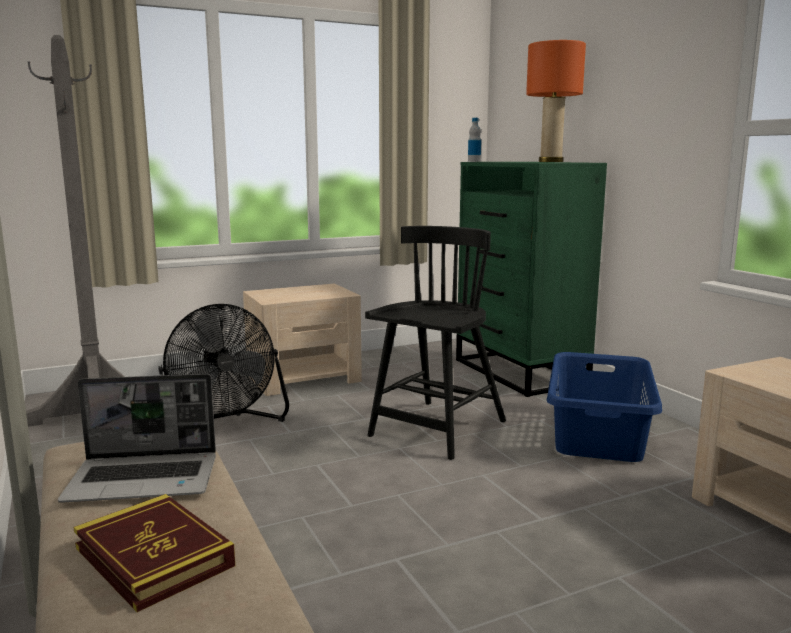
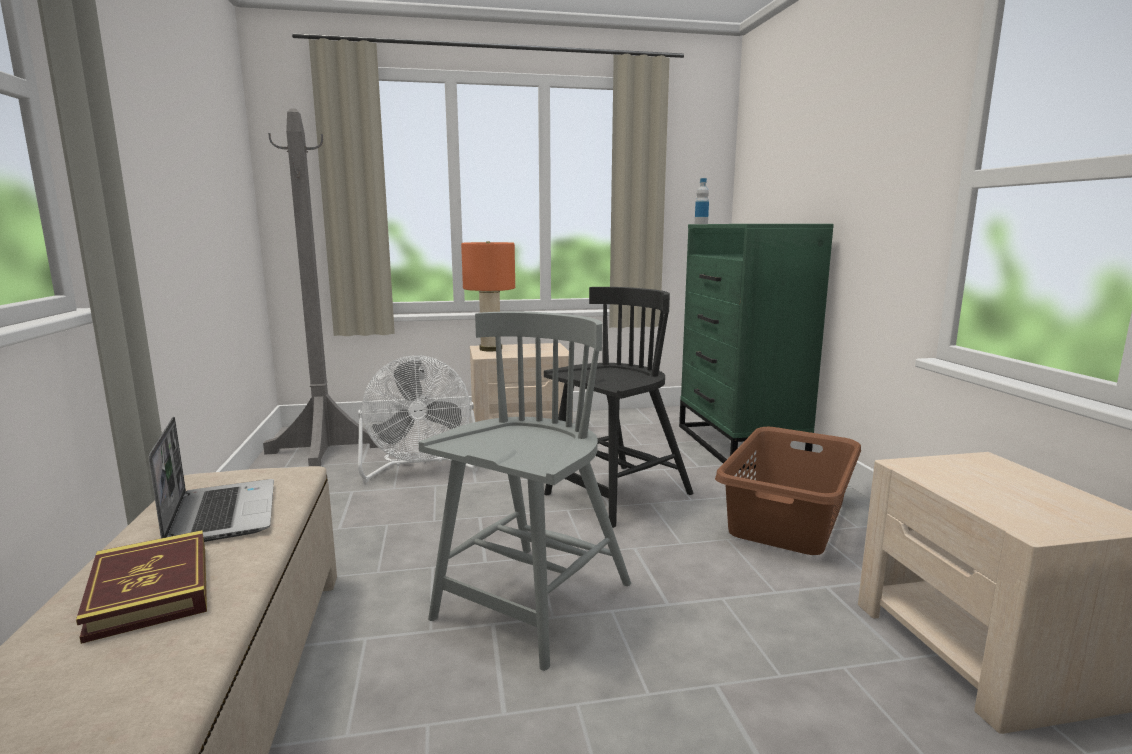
camera: 15 degrees right, 0 degrees up
laptop [58,374,216,503] -> laptop turned 120 degrees counterclockwise [149,417,274,542]
black fan [158,304,289,422] -> white fan [358,355,478,483]
orange table lamp [526,40,586,162] -> orange table lamp moved to [461,241,515,351]
blue laundry basket [547,352,662,462] -> brown laundry basket [715,427,861,555]
none -> grey chair [418,312,631,671]

